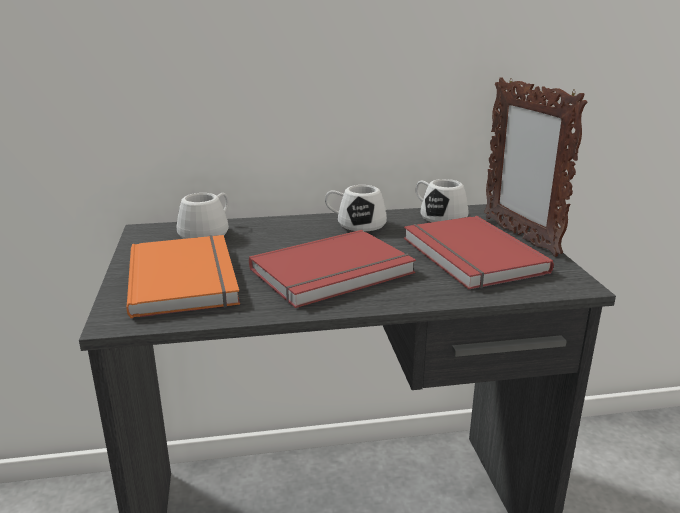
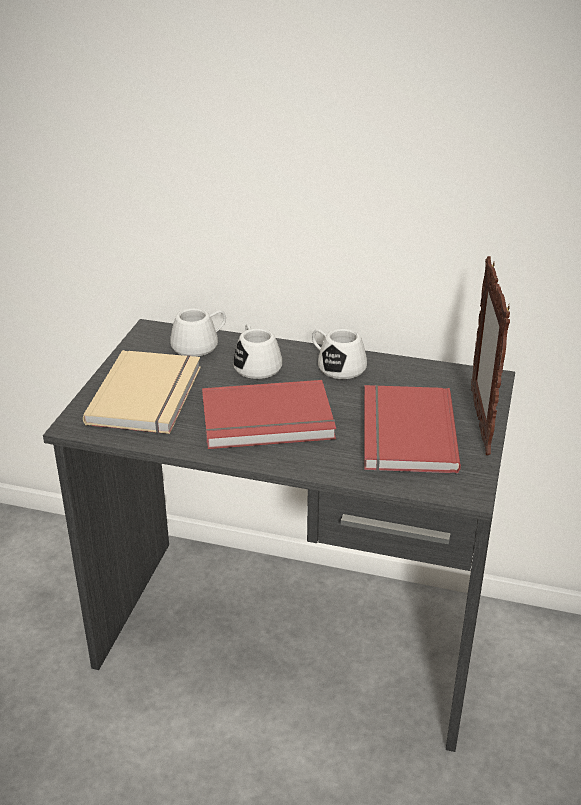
camera: 25 degrees right, 10 degrees up
orange book [126,235,240,318] -> beige book [83,350,201,434]
white mug [416,179,468,222] -> white mug moved to [233,324,282,379]

